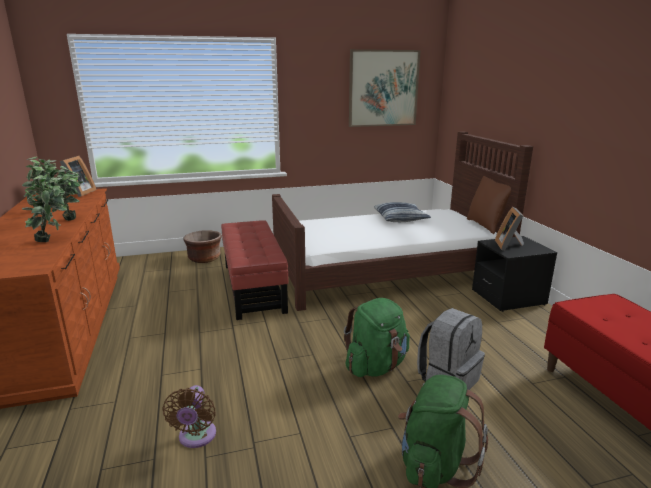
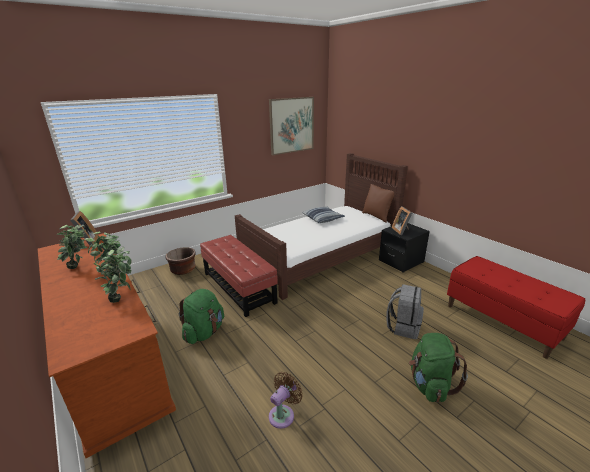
camera: 20 degrees left, 5 degrees up
brown fan [162,385,216,448] -> brown fan turned 120 degrees counterclockwise [269,372,303,429]
green backpack [344,298,410,377] -> green backpack moved to [179,289,224,344]

